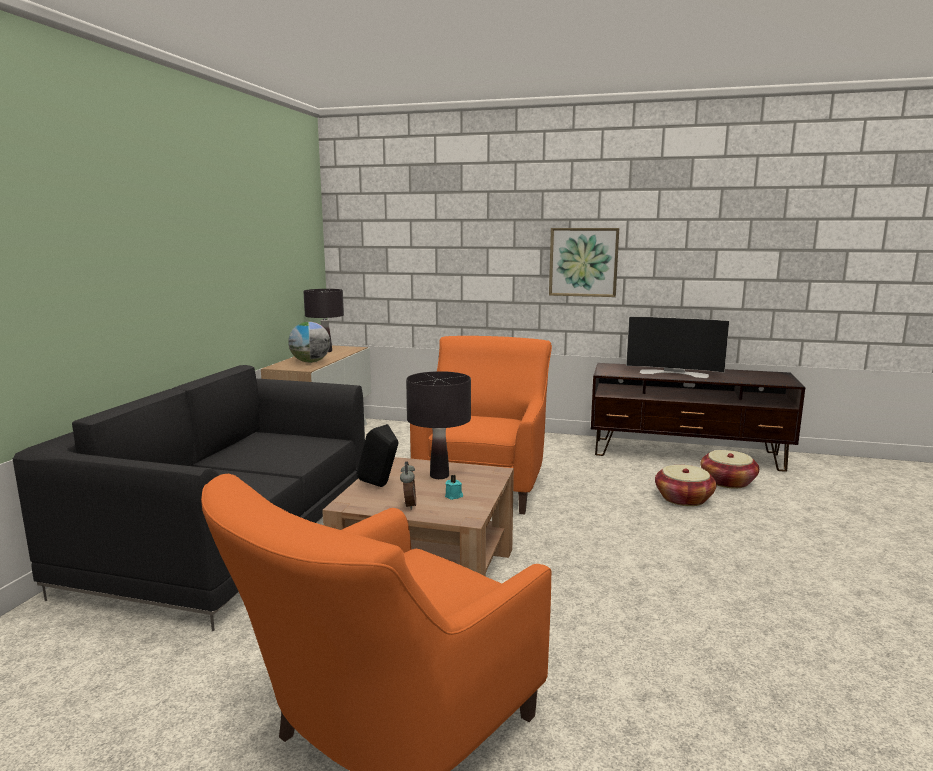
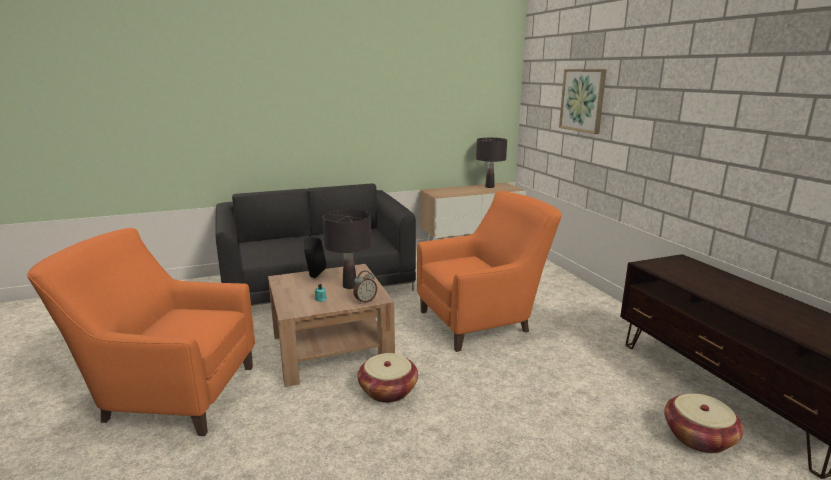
camera: 55 degrees right, 5 degrees up
globe [288,322,330,363] -> none
alarm clock [400,461,416,510] -> alarm clock moved to [353,270,377,303]
picture [549,228,619,297] -> picture moved to [559,69,606,134]
television [626,316,730,378] -> none
basket [655,465,716,506] -> basket moved to [357,353,418,403]

